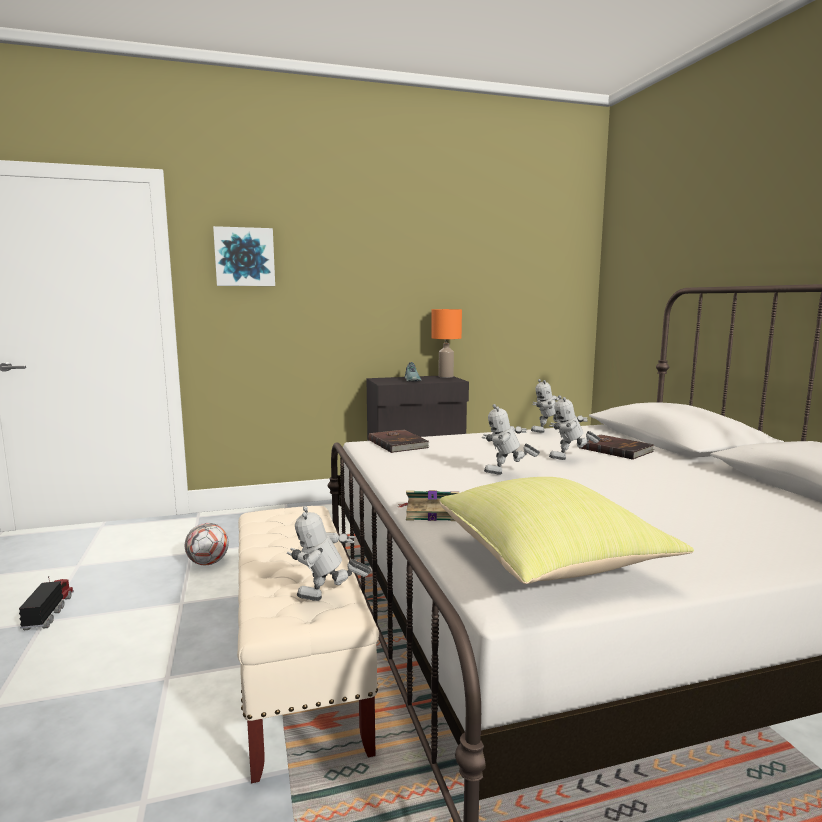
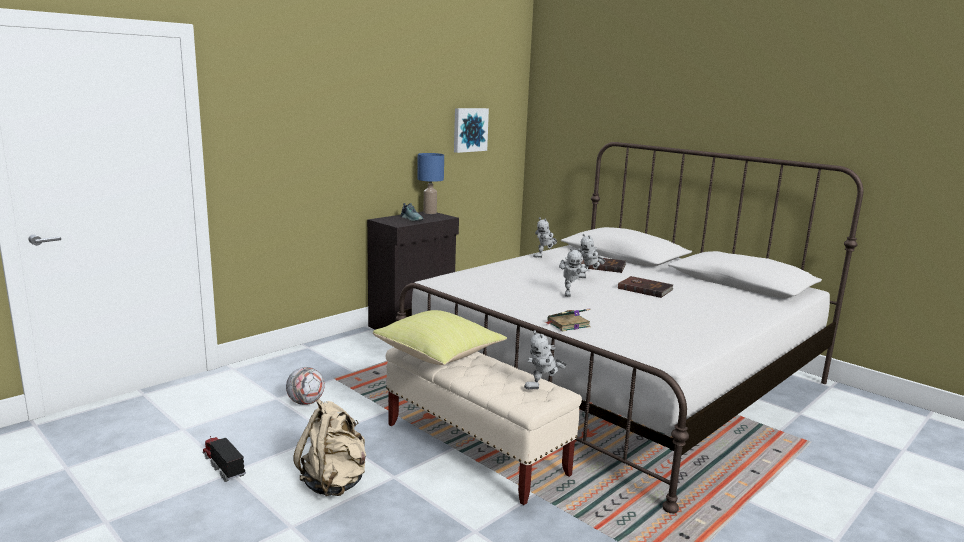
camera: 30 degrees left, 5 degrees up
picture [213,226,275,286] -> picture moved to [454,108,489,153]
brown book [369,430,429,453] -> brown book moved to [618,276,674,298]
orange table lamp [431,309,462,378] -> blue table lamp [417,153,444,214]
yellow pillow [439,477,694,584] -> yellow pillow moved to [373,310,507,365]
toy robot [482,404,540,475] -> toy robot turned 60 degrees counterclockwise [559,248,588,297]
none -> beige backpack [294,399,366,496]

